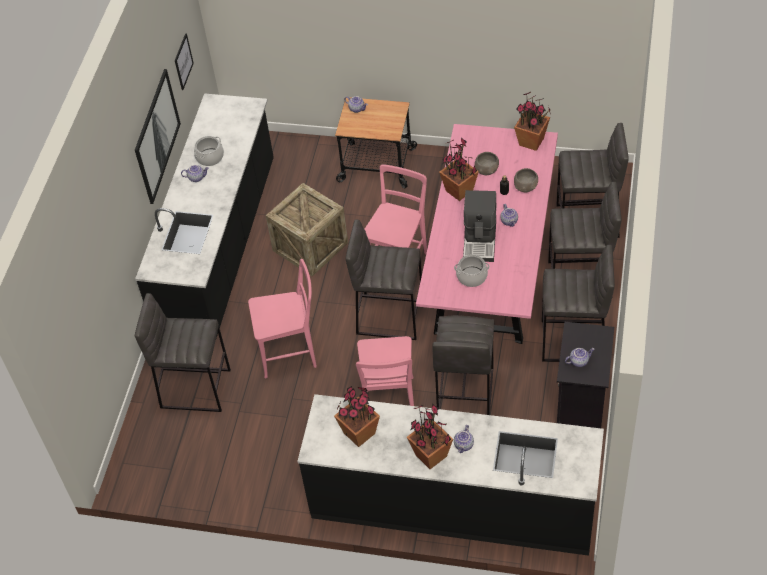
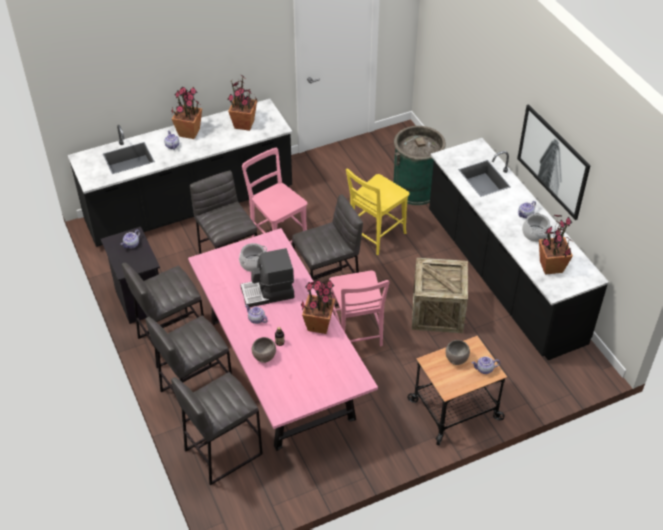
camera: 140 degrees right, 5 degrees down
grey stool [135,293,231,412] -> green trash can [393,126,446,205]
picture [175,33,194,90] -> none
pink chair [248,259,317,378] -> yellow chair [346,168,409,255]
coffee machine [463,190,497,262] -> coffee machine turned 75 degrees counterclockwise [240,248,294,307]
grey bowl [475,152,499,175] -> grey bowl moved to [445,340,470,365]
potted plant [514,92,551,151] -> potted plant moved to [539,215,573,275]

